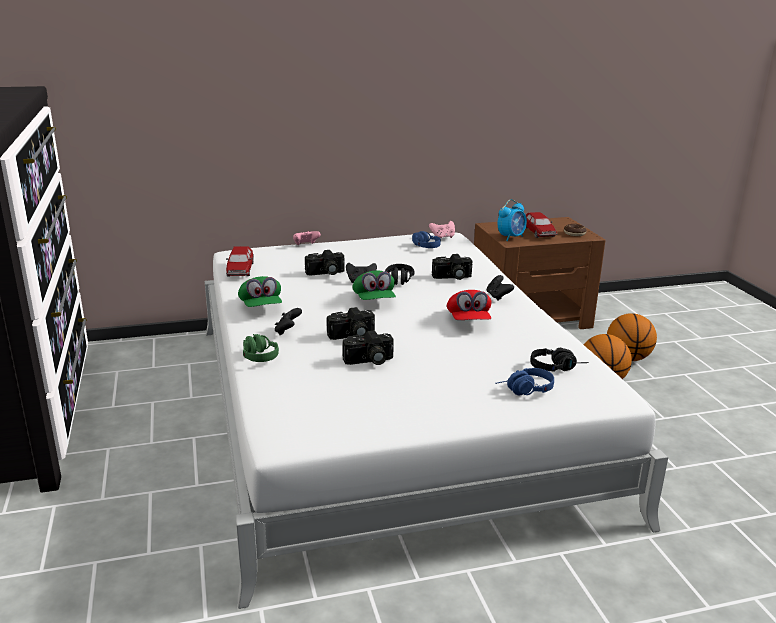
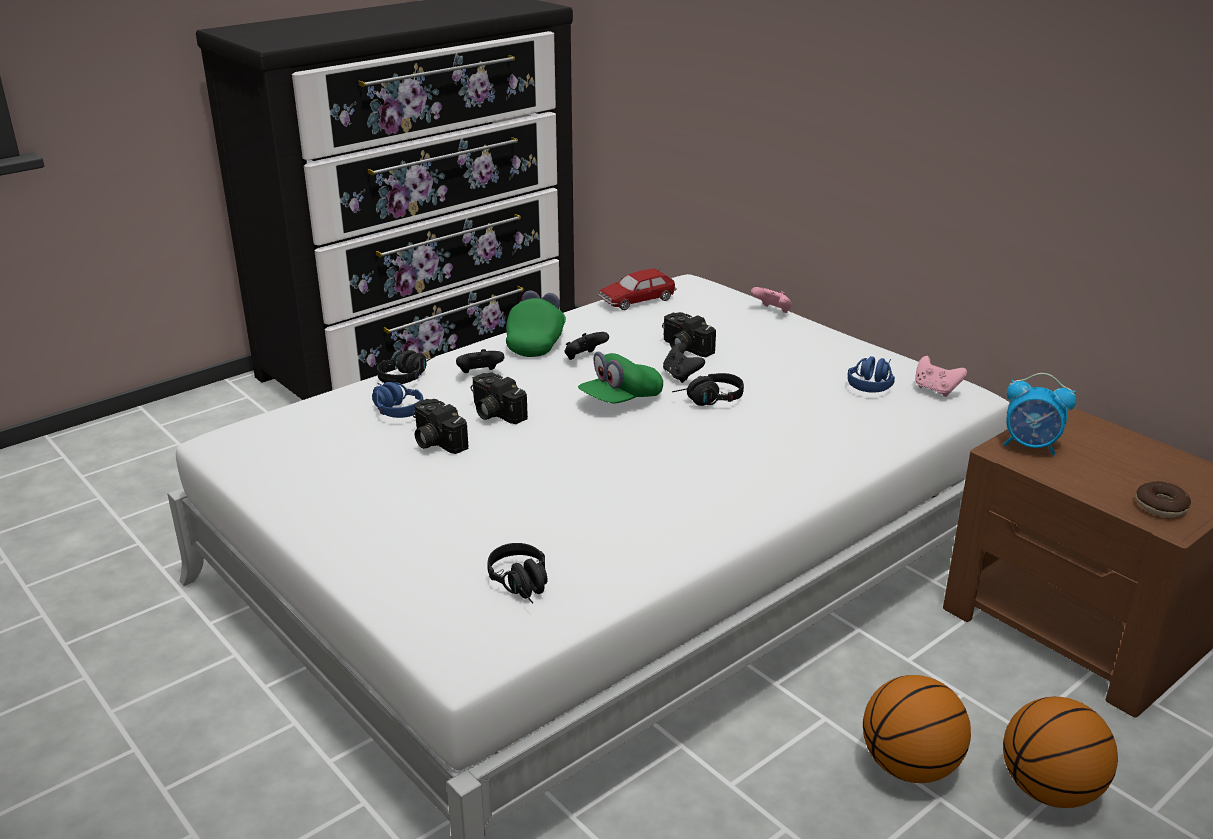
camera: 65 degrees right, 5 degrees up
green cap [238,276,282,307] -> green cap turned 150 degrees clockwise [506,291,566,357]
green headphones [243,334,279,362] -> black headphones [377,350,437,384]
camera [432,254,472,280] -> none
red cap [447,290,491,320] -> none
black game controller [487,275,514,301] -> black game controller moved to [564,332,609,360]
blue headphones [495,368,554,395] -> blue headphones moved to [372,382,423,418]
toy car [526,212,557,238] -> none

